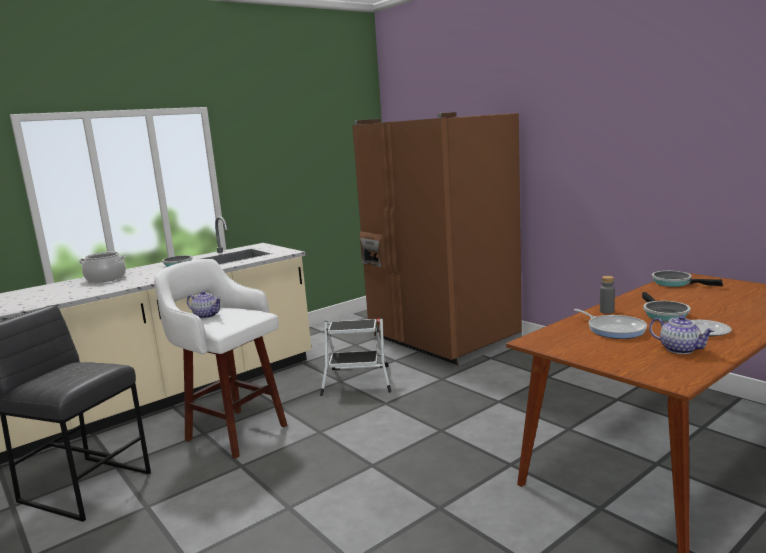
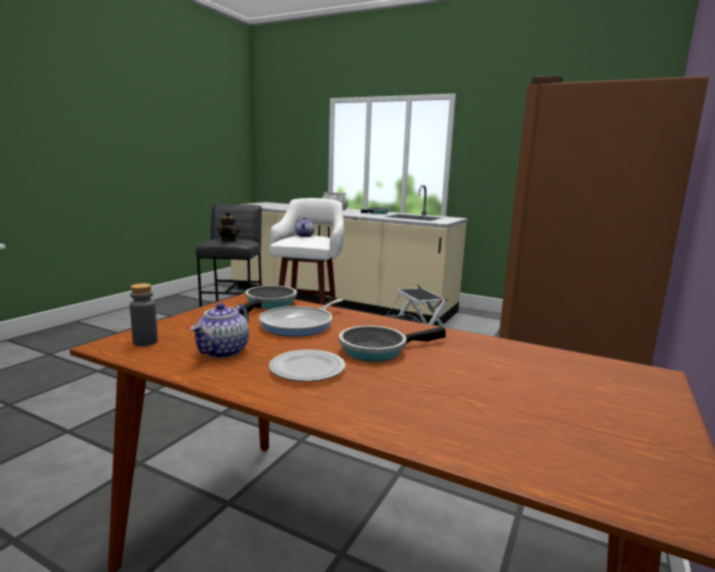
camera: 65 degrees right, 0 degrees up
grey bottle [600,276,615,314] -> grey bottle moved to [130,283,158,346]
frying pan [652,271,723,287] -> frying pan moved to [234,285,297,315]
none -> teapot [217,211,240,242]

